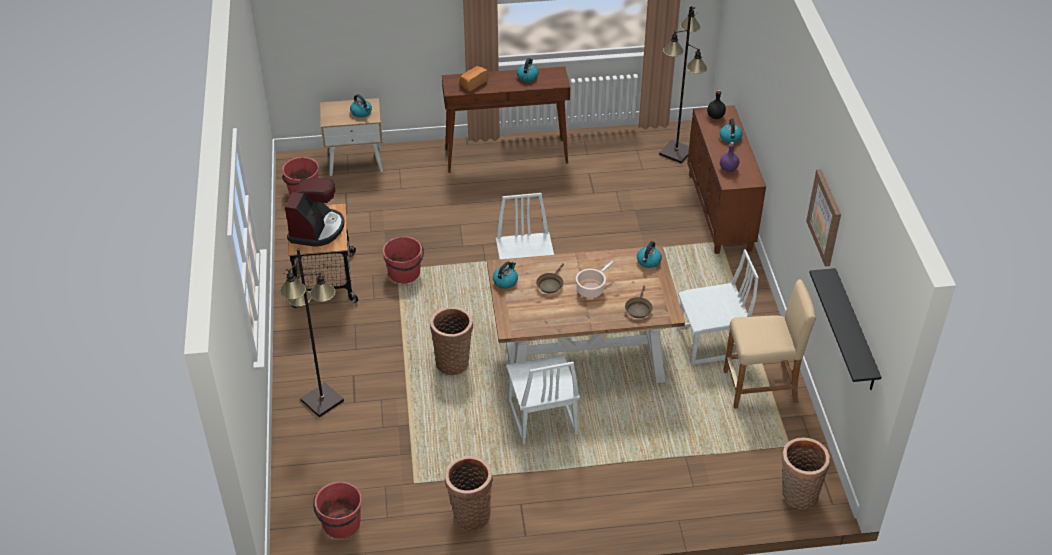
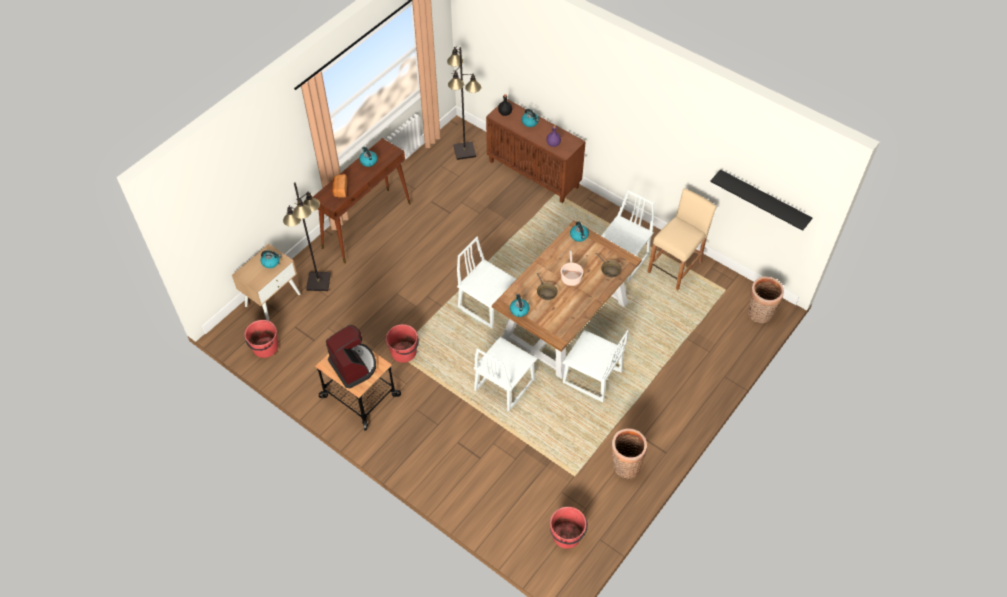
camera: 45 degrees left, 10 degrees up
black floor lamp [280,249,344,417] -> black floor lamp moved to [283,182,331,291]
basket [430,307,473,375] -> white chair [474,337,537,411]
picture [806,169,841,267] -> none

